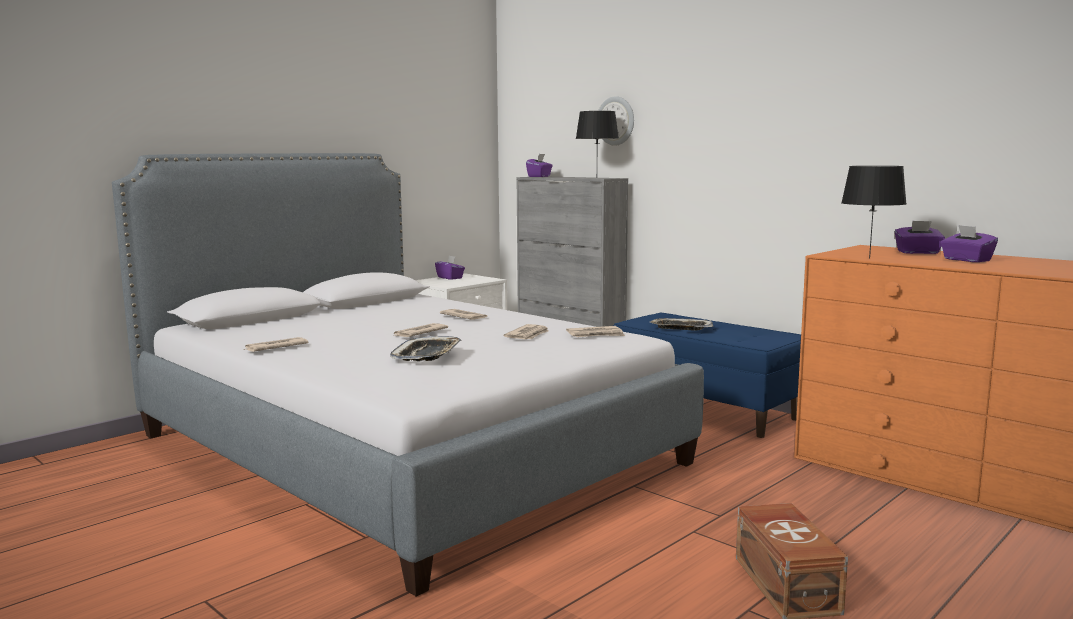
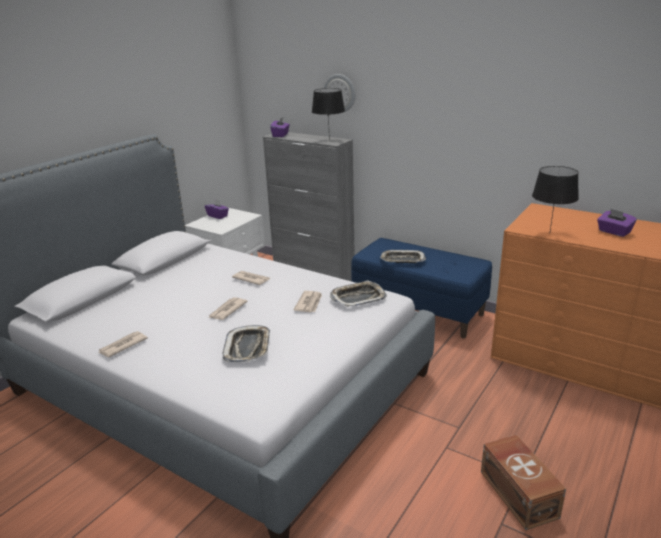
camera: 10 degrees left, 15 degrees up
newspaper [566,326,625,337] -> tray [330,280,387,307]
purple tissue box [895,221,945,254] -> none

